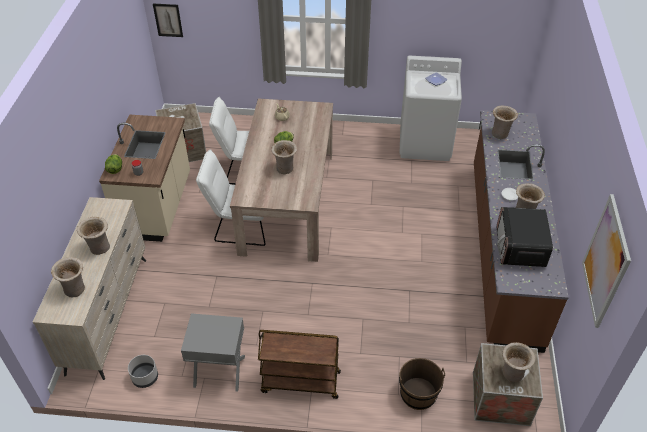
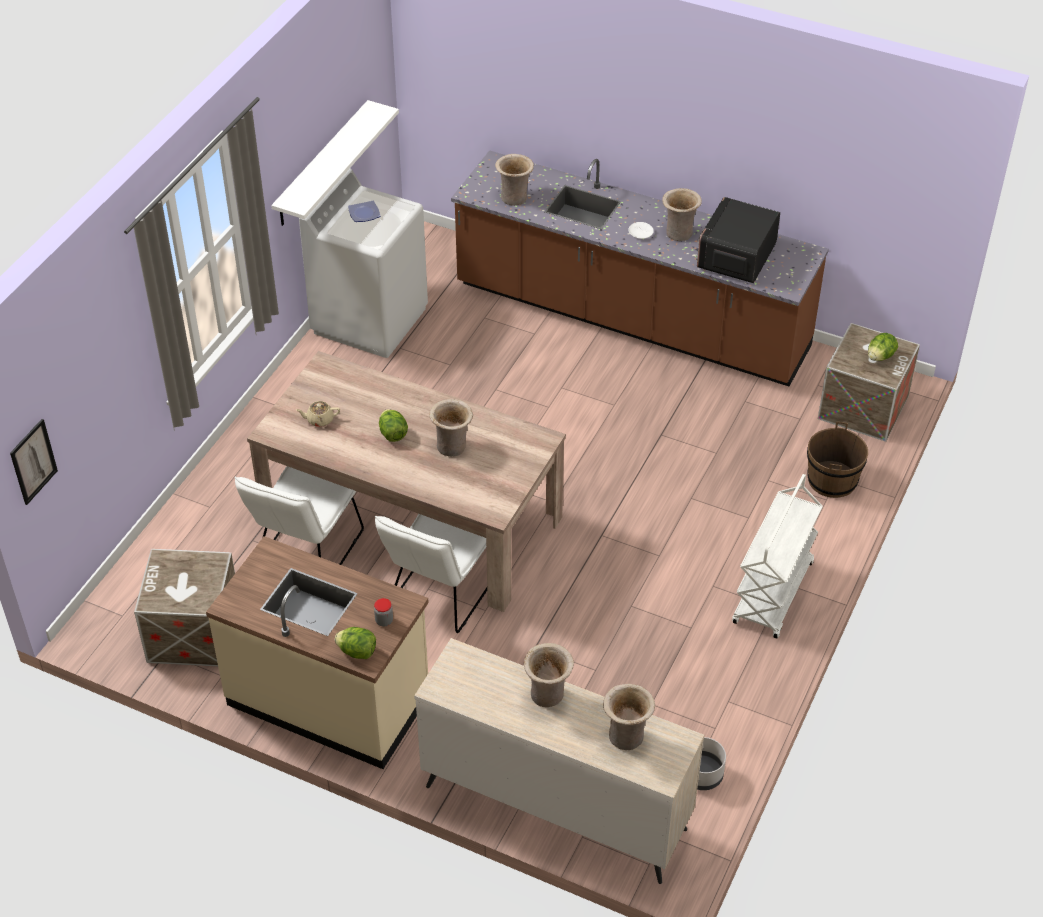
camera: 70 degrees left, 0 degrees up
grey nightstand [181,313,245,392] -> none
brown cart [258,330,341,399] -> white cart [732,474,823,639]
microwave [497,207,553,267] -> microwave turned 90 degrees clockwise [696,197,780,283]
beige vase [503,342,535,382] -> lettuce [868,333,898,361]
picture [582,194,631,328] -> none
none -> white shelf [271,100,399,226]

